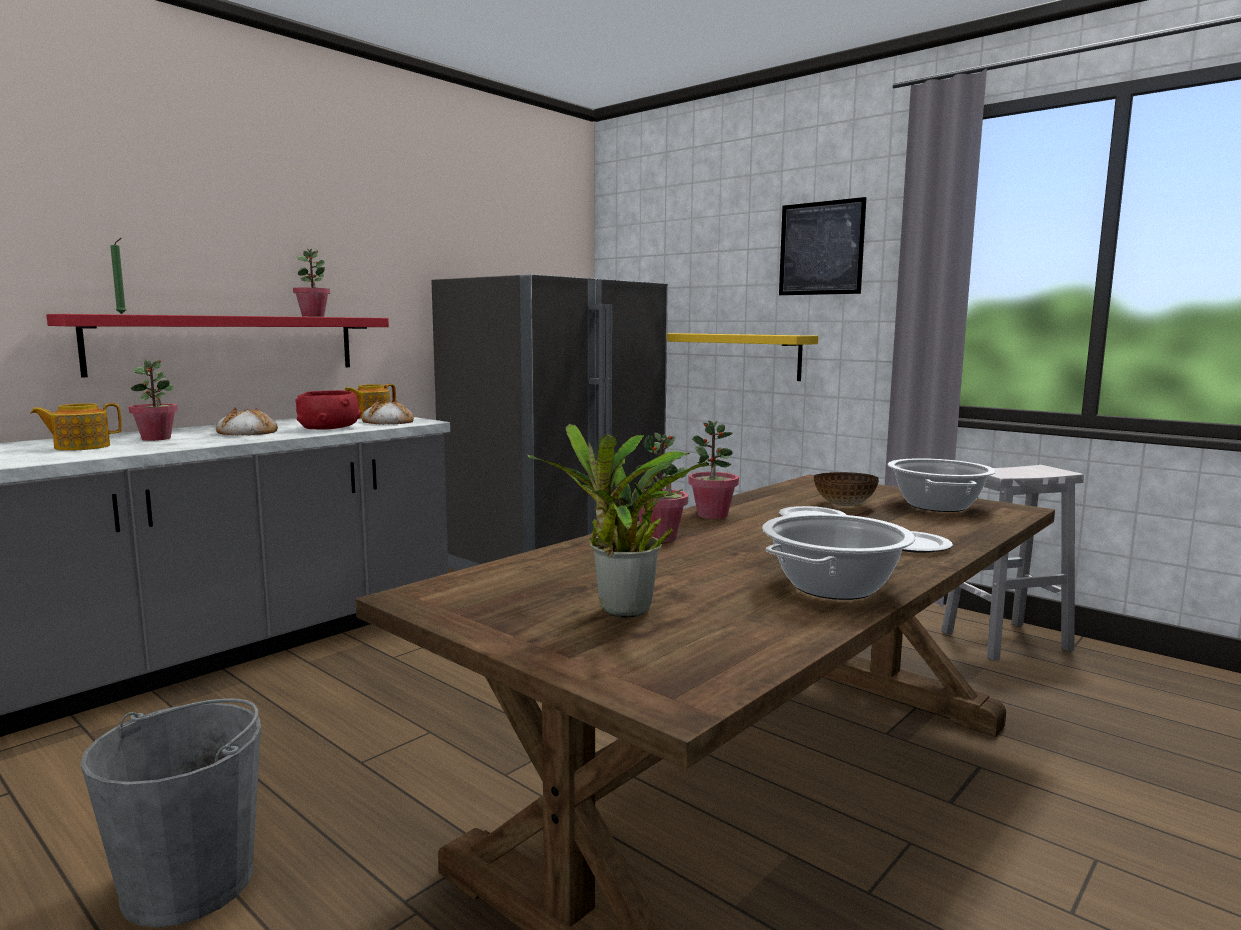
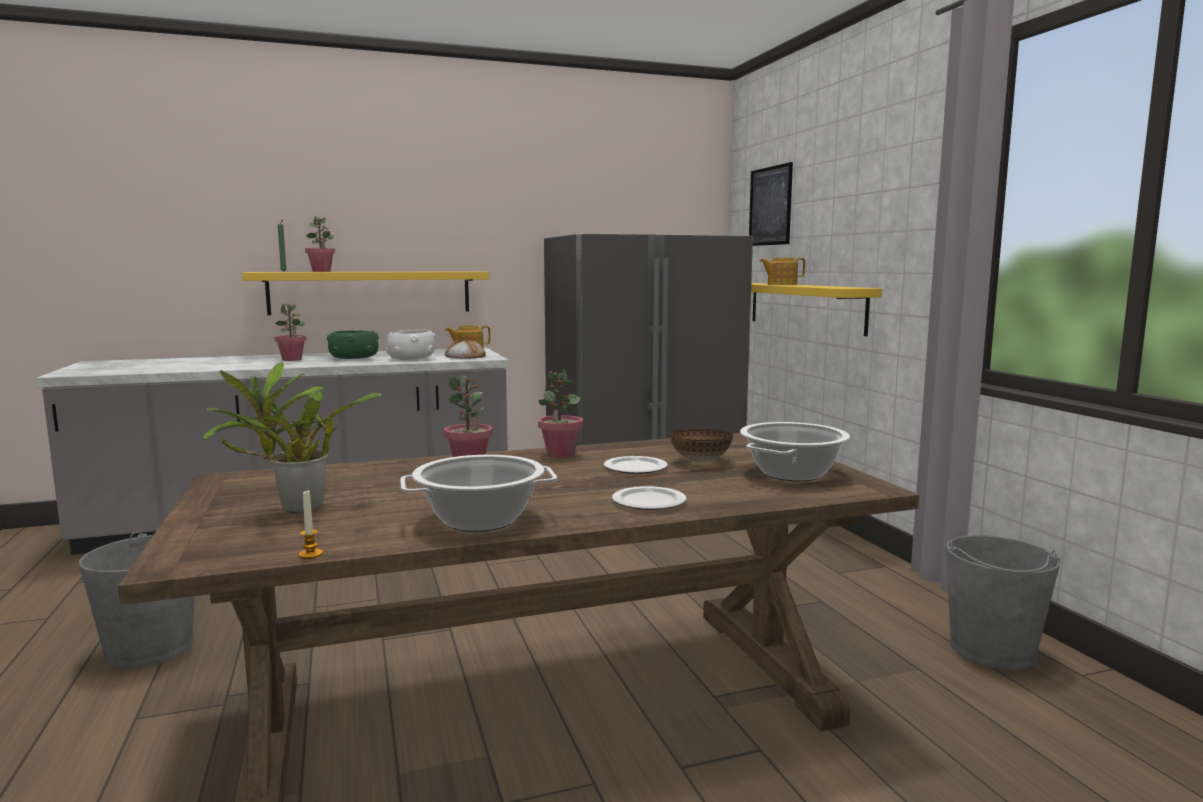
camera: 30 degrees right, 0 degrees up
teapot [30,403,122,451] -> teapot moved to [759,258,805,285]
red shelf [46,314,389,377] -> yellow shelf [242,271,489,315]
bread [216,407,278,435] -> green bowl [327,331,379,359]
potted plant [293,249,330,317] -> potted plant moved to [305,216,335,272]
red bowl [295,390,362,430] -> white bowl [386,330,435,360]
picture [779,197,867,295] -> picture moved to [749,162,793,246]
white stool [941,465,1084,661] -> grey bucket [946,535,1060,670]
none -> candle [299,491,323,559]

